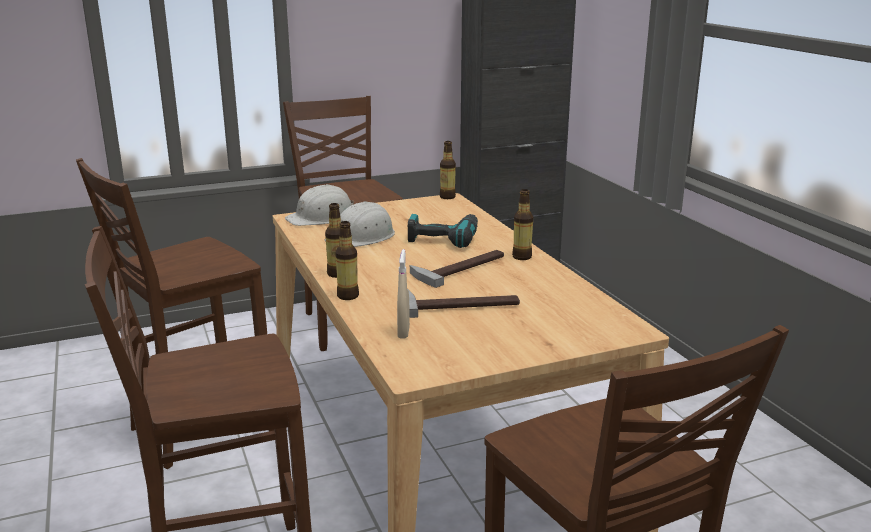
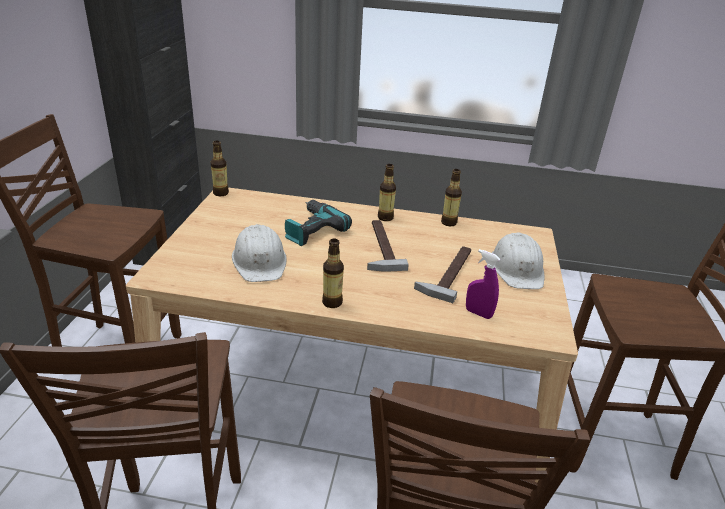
camera: 60 degrees left, 10 degrees up
white hard hat [285,184,354,226] -> white hard hat moved to [492,233,545,289]
bottle [335,221,359,300] -> bottle moved to [441,169,462,226]
beige spray bottle [397,249,410,339] -> purple spray bottle [466,249,500,319]

